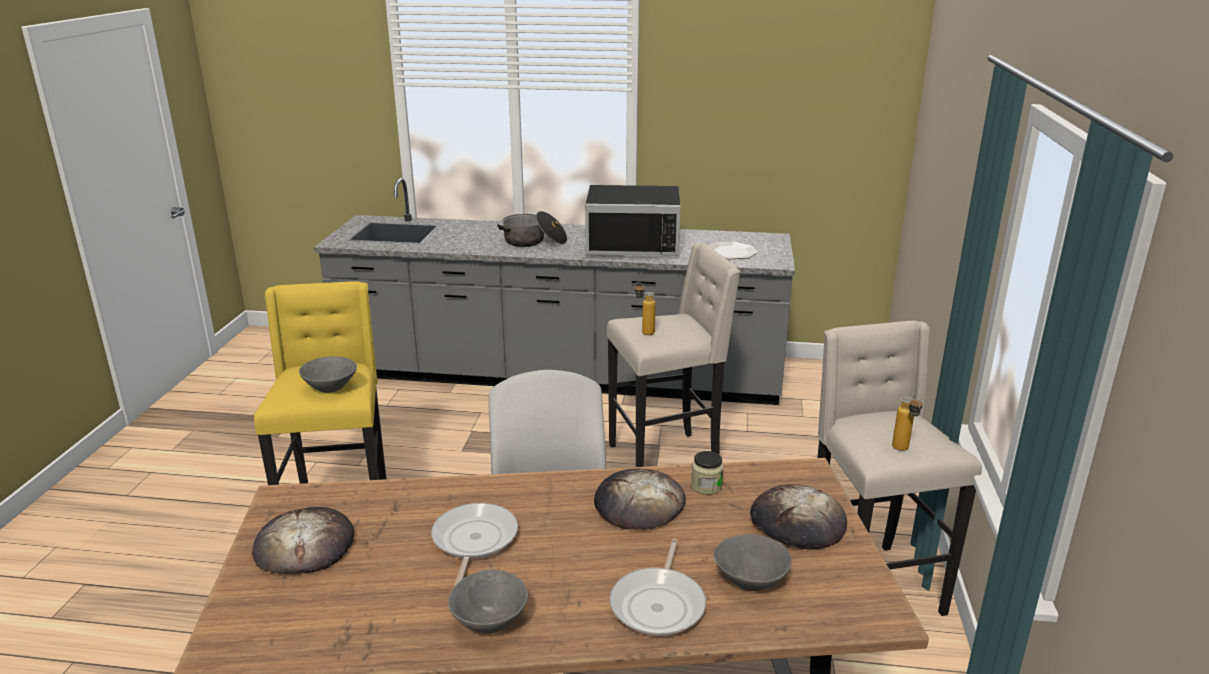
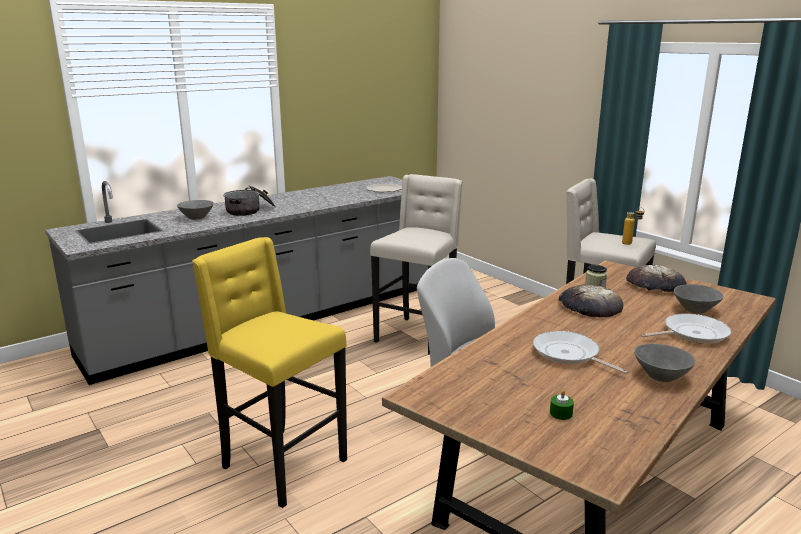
camera: 45 degrees left, 5 degrees down
bread [252,507,354,574] -> none
grey bowl [299,356,357,393] -> grey bowl moved to [177,200,214,220]
black microwave [585,185,680,256] -> none
frying pan [610,539,706,636] -> frying pan turned 75 degrees counterclockwise [641,314,731,344]
bottle [635,282,656,335] -> none
none -> green candle [550,390,574,420]

